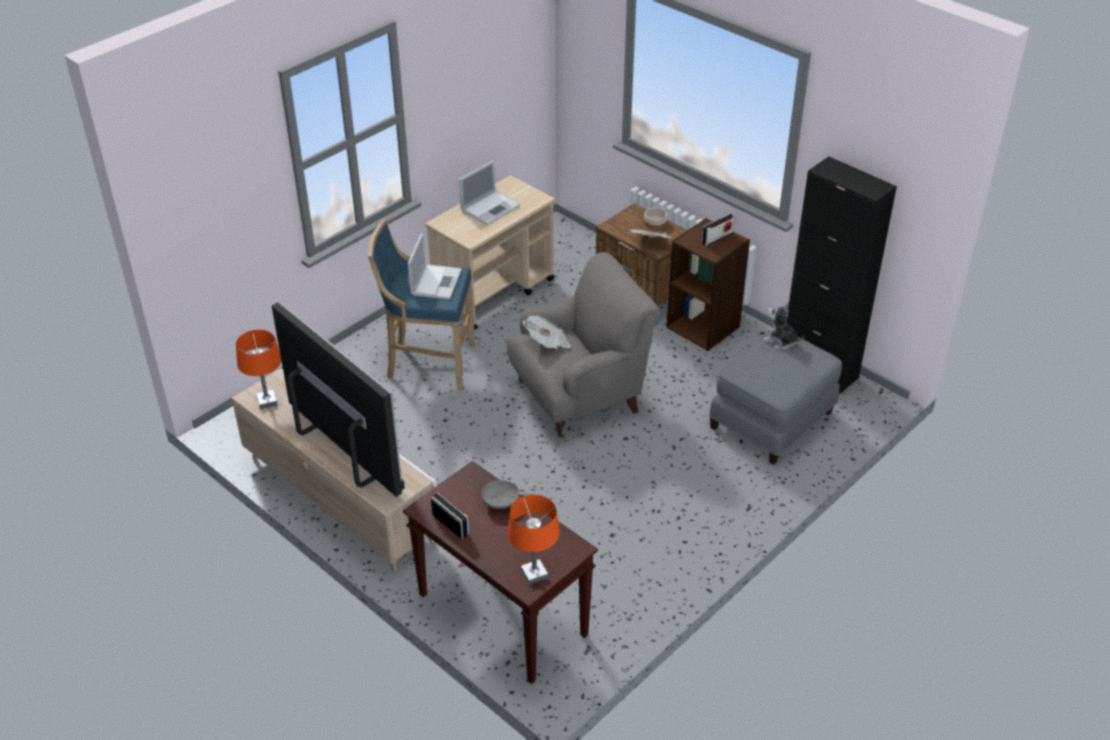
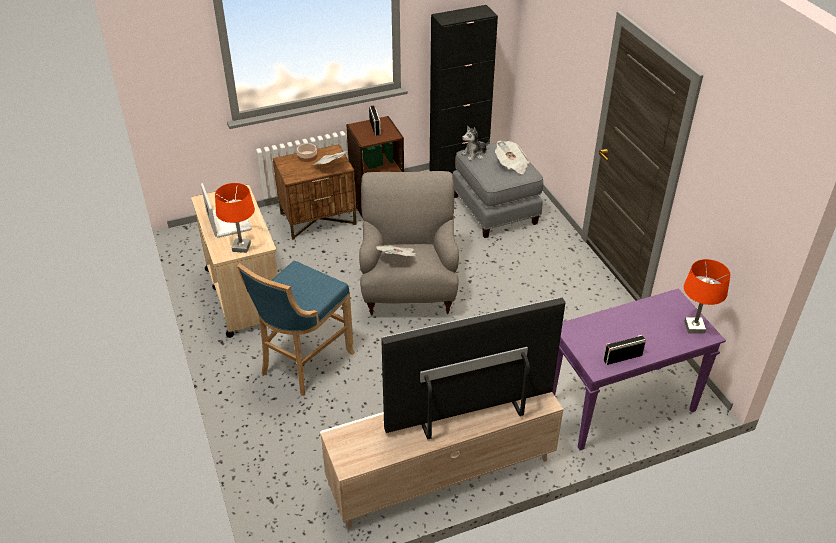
camera: 65 degrees left, 0 degrees up
orange table lamp [236,330,281,409] -> orange table lamp moved to [215,183,255,253]
brown console table [403,461,598,684] -> purple console table [552,289,726,450]
laptop [408,234,462,300] -> none
grey bowl [482,480,519,509] -> none
none -> newspaper [495,141,529,174]

